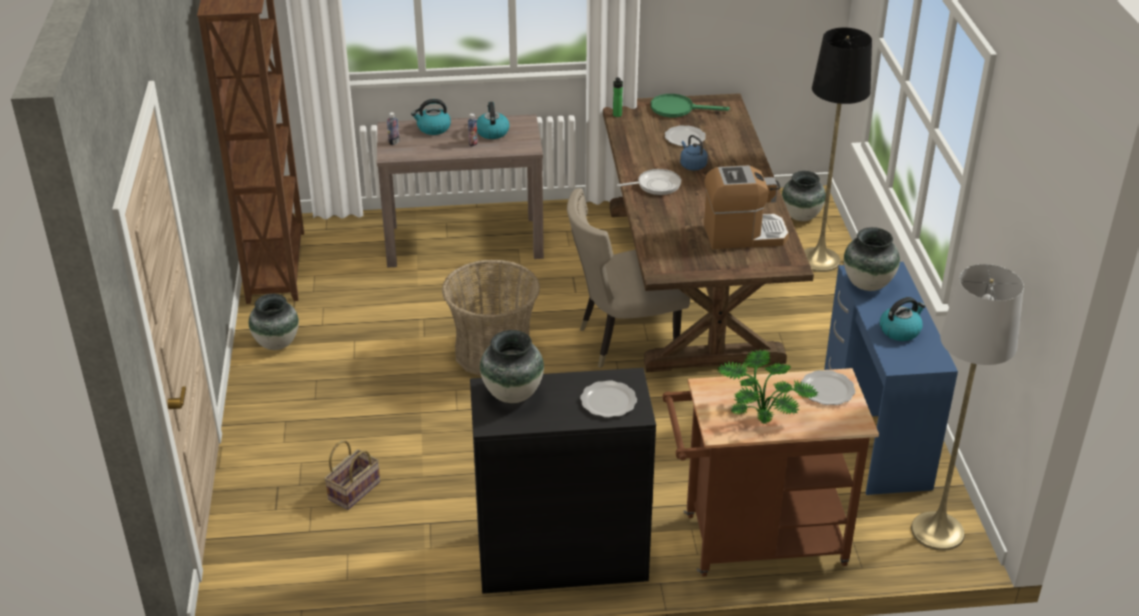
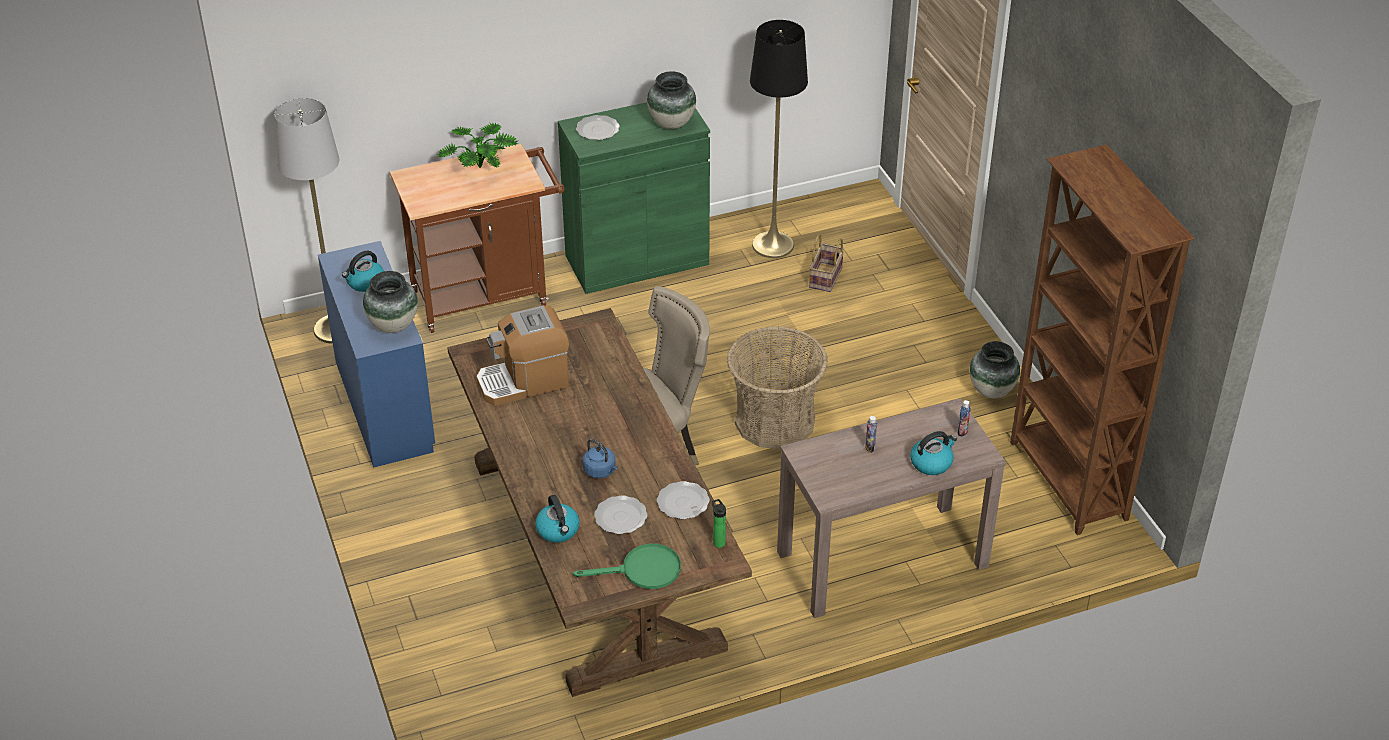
camera: 165 degrees right, 5 degrees up
black cabinet [470,368,656,594] -> green cabinet [558,102,710,294]
kettle [477,102,509,139] -> kettle moved to [535,495,580,543]
frying pan [617,169,681,195] -> none
vase [782,171,826,221] -> none
plate [800,370,855,405] -> plate moved to [657,481,710,519]
black floor lamp [804,28,872,272] -> black floor lamp moved to [750,20,808,258]

